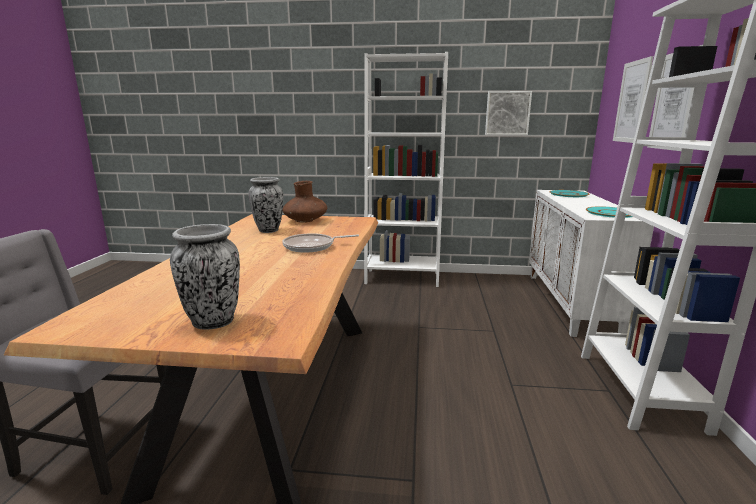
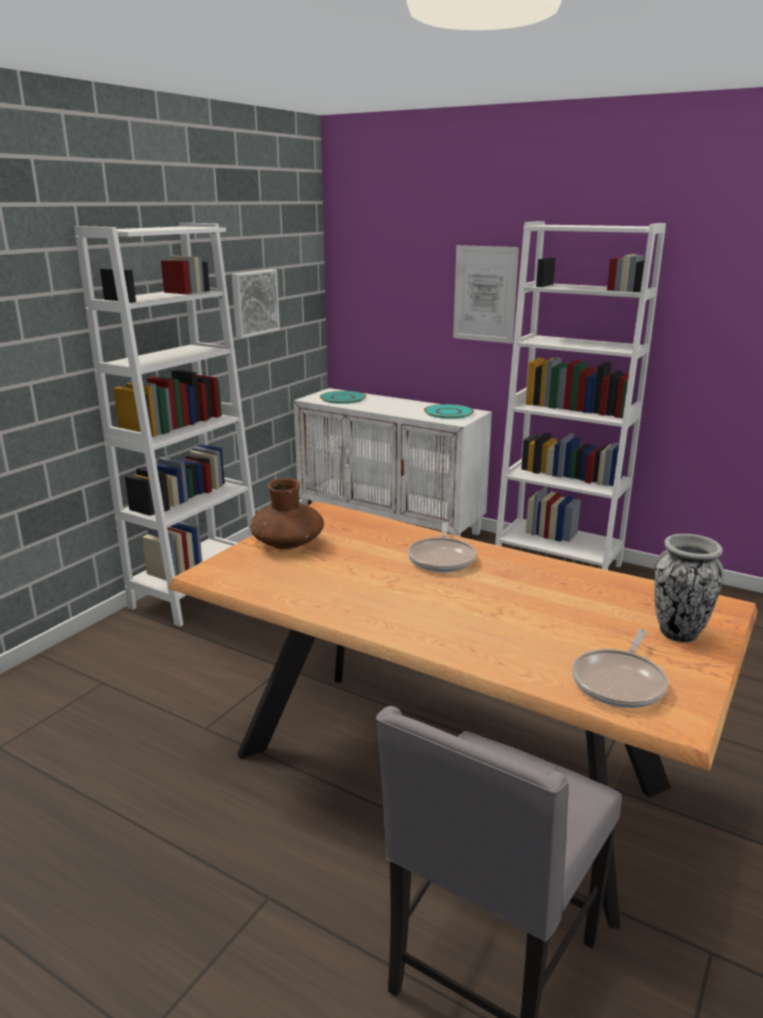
camera: 65 degrees left, 5 degrees up
vase [248,177,283,233] -> none
picture [613,56,653,143] -> none
none -> frying pan [572,629,668,708]

